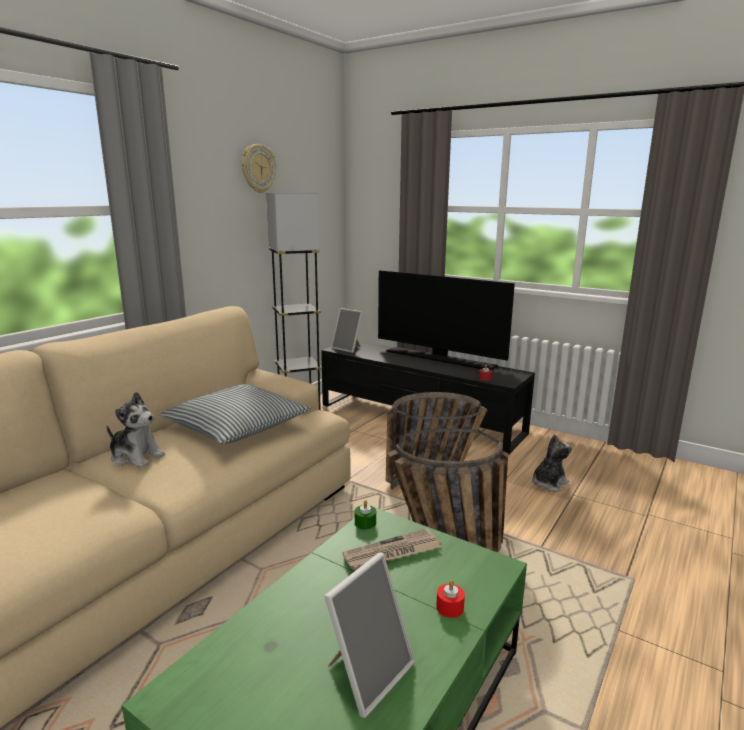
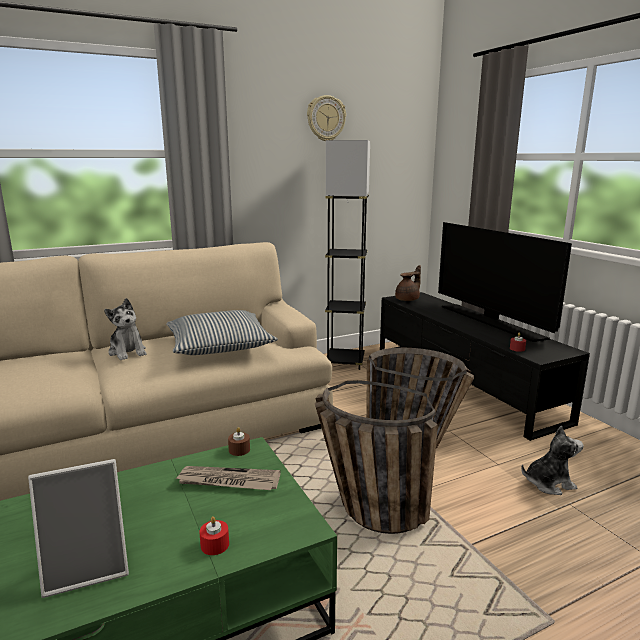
camera: 30 degrees right, 0 degrees up
picture frame [331,308,363,353] -> brown teapot [395,265,421,301]
green candle [355,500,376,530] -> brown candle [228,427,250,456]

